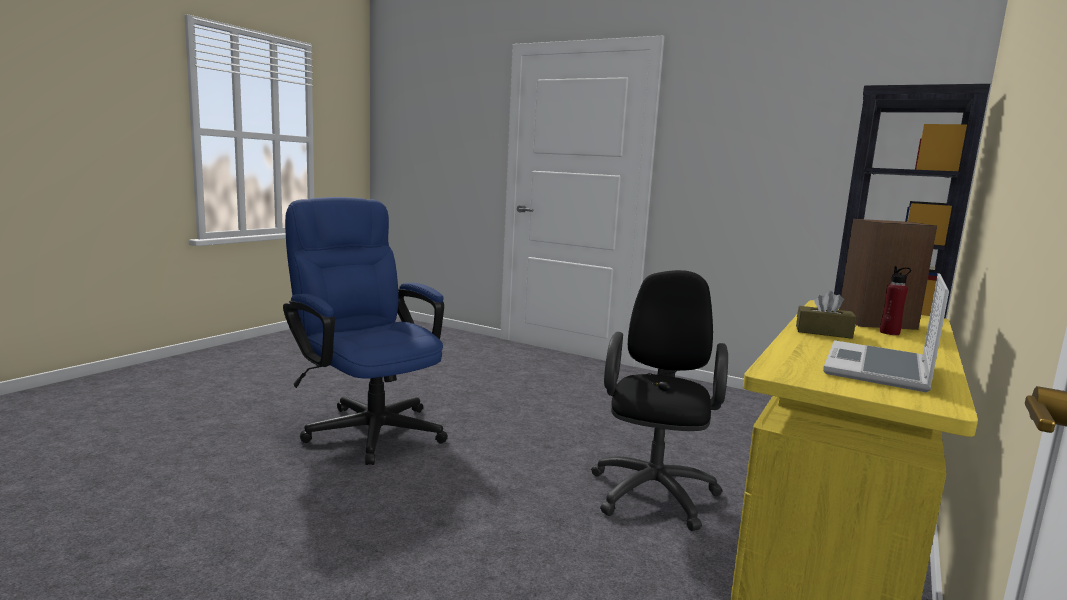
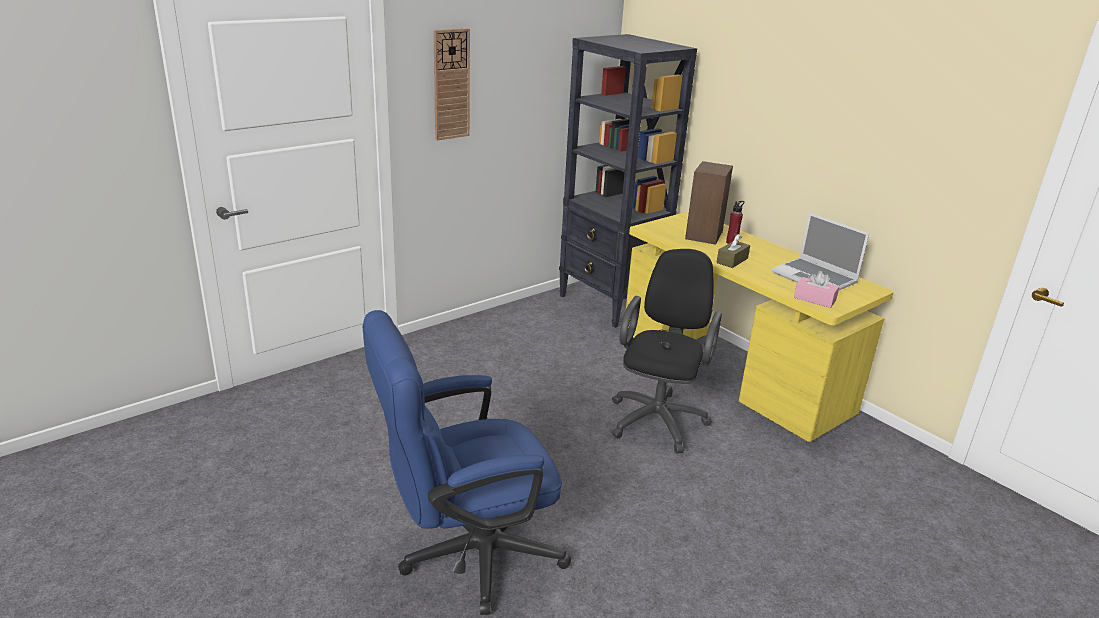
camera: 70 degrees left, 15 degrees up
black office chair [591,270,728,531] -> black office chair turned 75 degrees clockwise [611,249,722,454]
none -> wall clock [433,28,470,141]
none -> pink tissue box [794,271,839,308]

